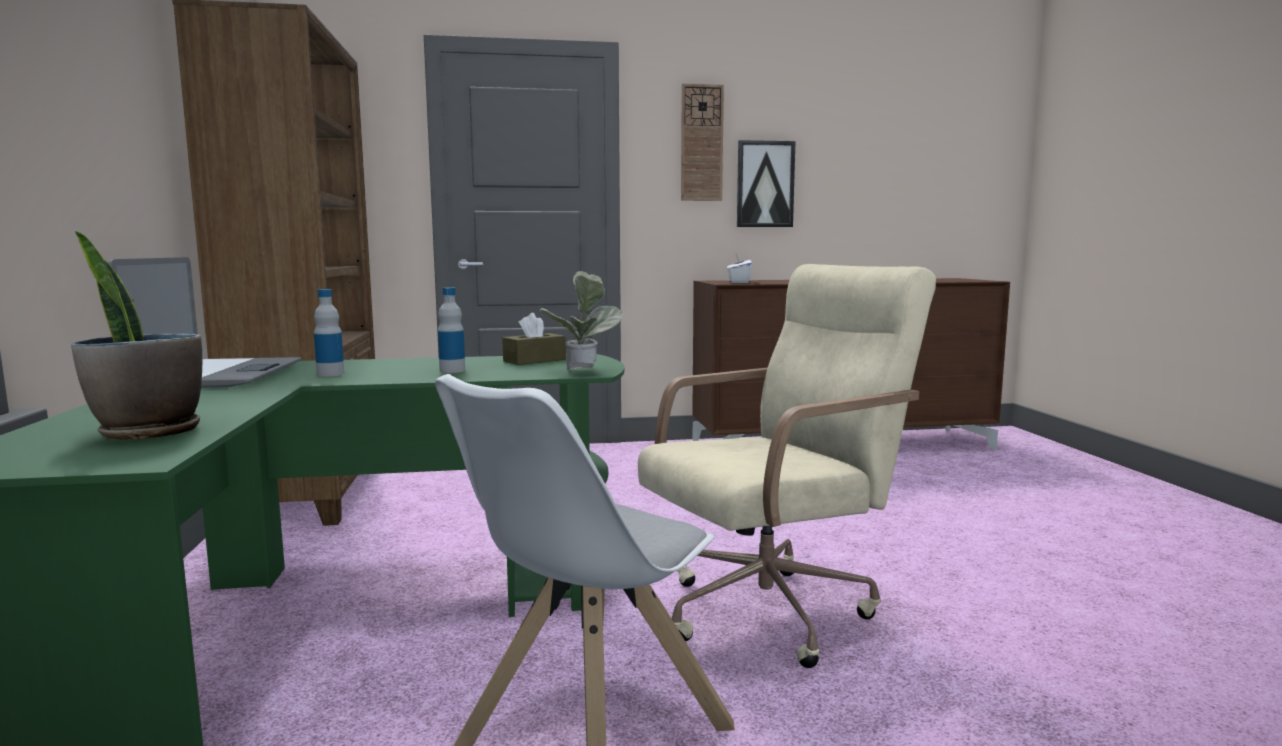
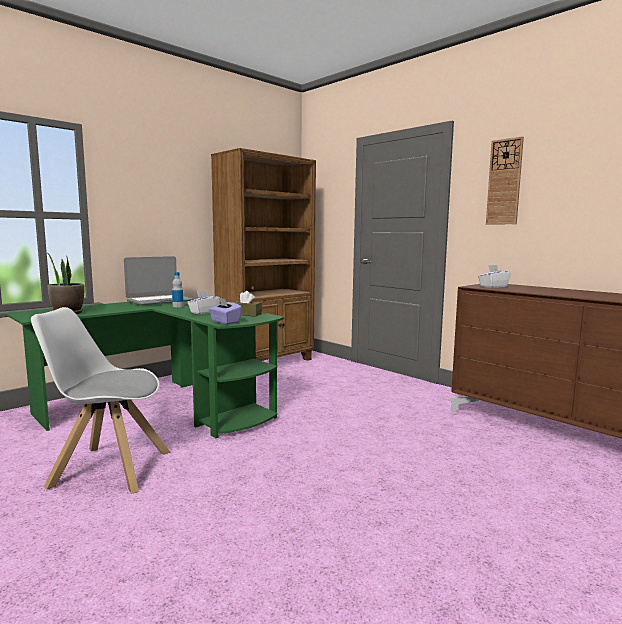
camera: 55 degrees right, 0 degrees up
bottle [438,287,465,373] -> white tissue box [187,290,220,314]
potted plant [539,271,623,370] -> purple tissue box [209,298,242,324]
beige office chair [638,264,936,668] -> none
picture [737,140,795,227] -> none

